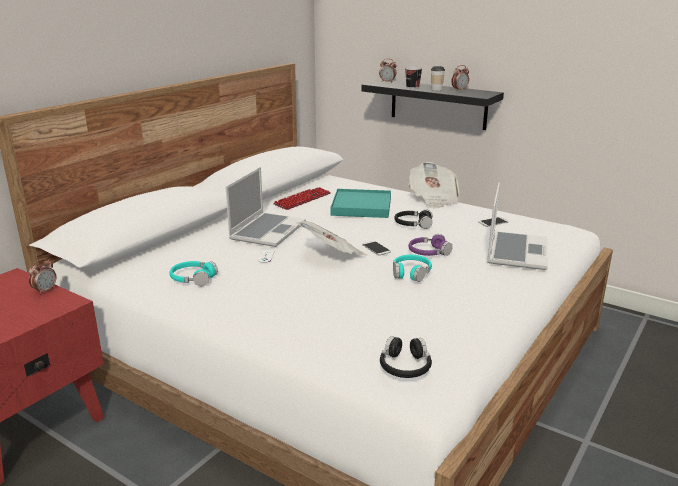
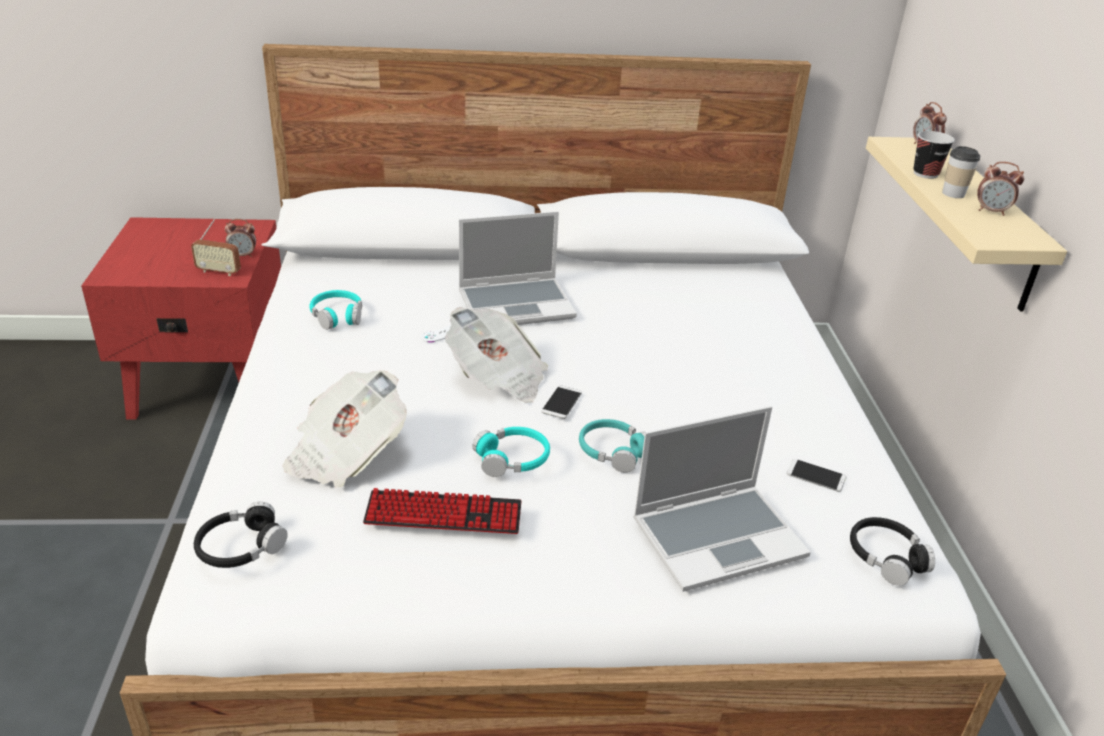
camera: 50 degrees right, 10 degrees up
keyboard [273,187,330,210] -> keyboard moved to [363,488,522,534]
turquoise tray [331,189,391,218] -> none
black shelf [361,79,504,130] -> beige shelf [866,137,1067,312]
black headphones [394,209,433,229] -> black headphones moved to [850,517,935,586]
newspaper [408,162,459,209] -> newspaper moved to [283,370,407,487]
purple headphones [408,234,453,256] -> turquoise headphones [579,419,645,473]
none -> radio [191,219,241,276]

